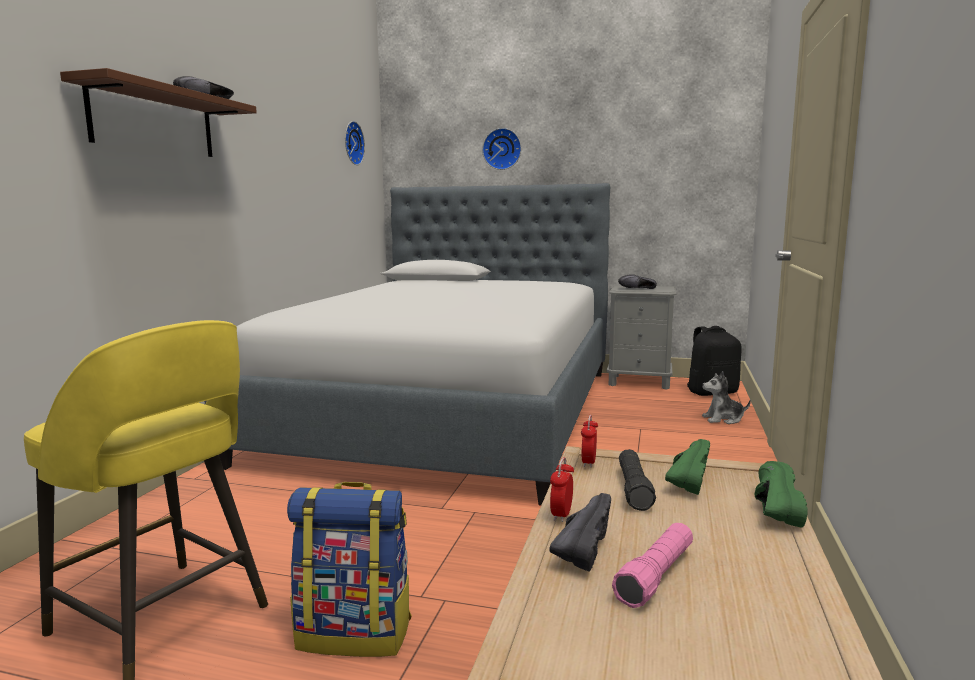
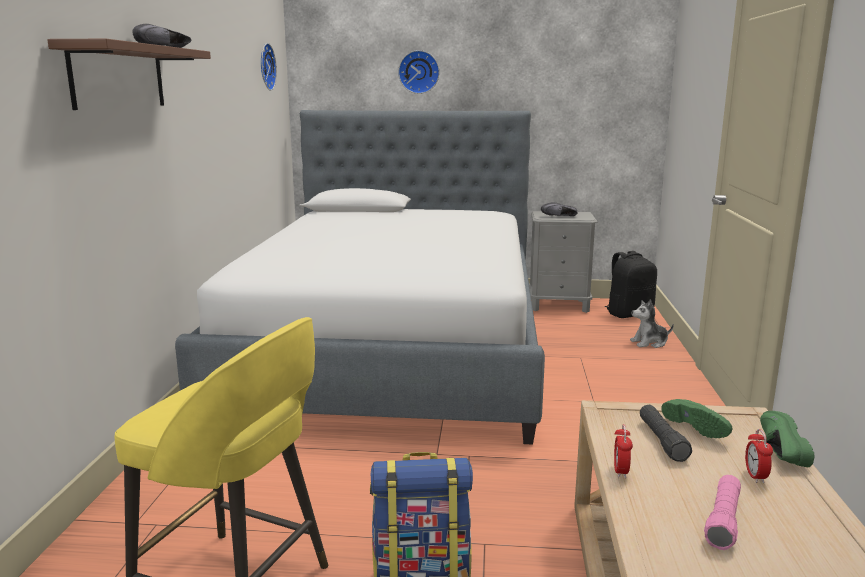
camera: 10 degrees left, 5 degrees up
black shoe [549,493,611,572] -> none
alarm clock [581,415,598,468] -> alarm clock moved to [745,429,773,483]
green shoe [665,439,710,495] -> green shoe turned 135 degrees clockwise [661,399,733,438]

